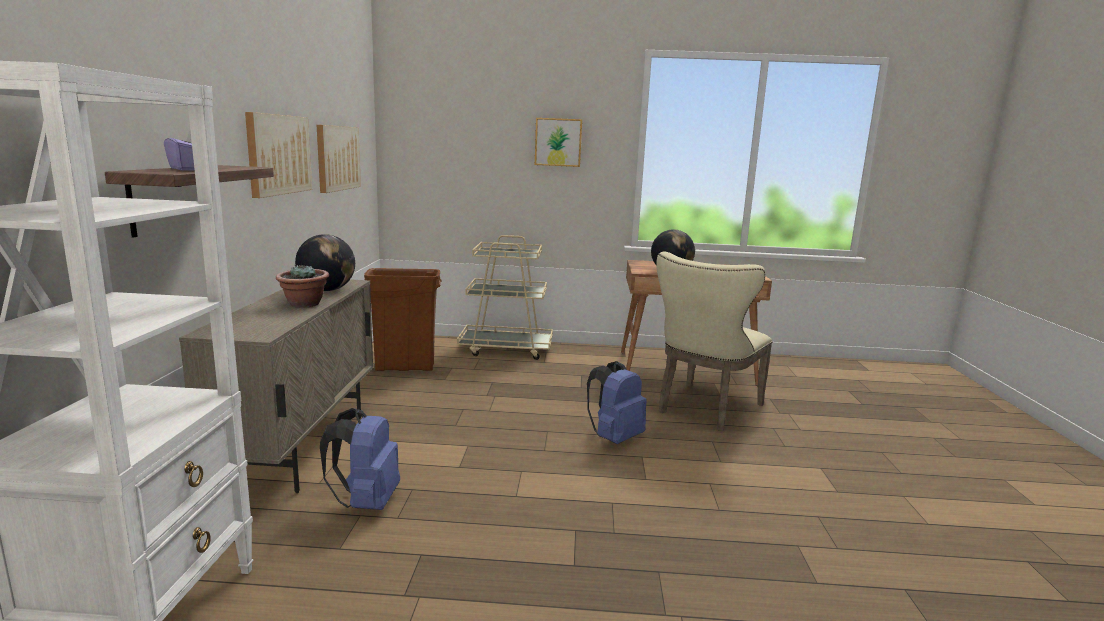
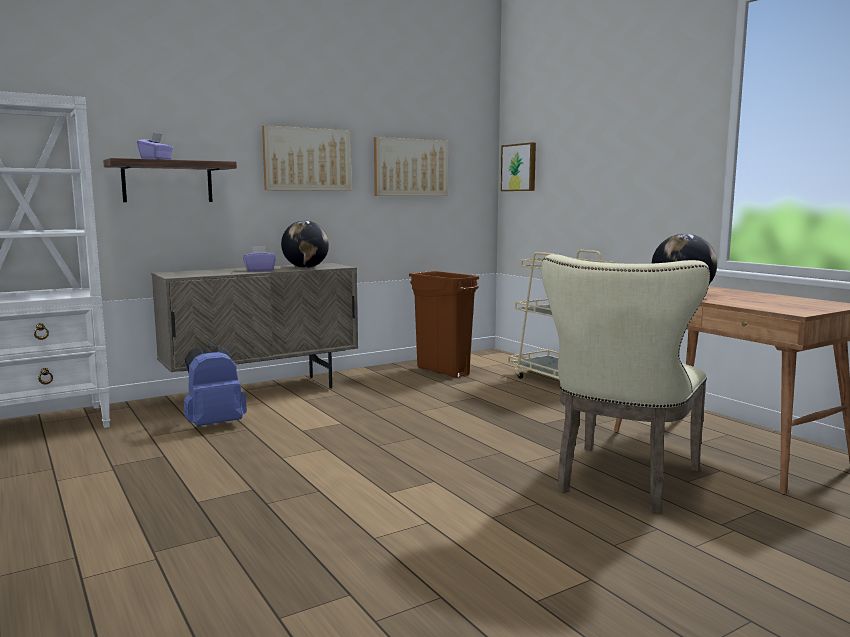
camera: 55 degrees right, 5 degrees down
potted plant [276,265,329,308] -> purple tissue box [243,246,276,272]
picture [535,118,582,167] -> picture moved to [501,142,536,191]
blue backpack [587,361,647,444] -> none
beige chair [656,252,772,431] -> beige chair turned 60 degrees counterclockwise [542,254,710,513]

